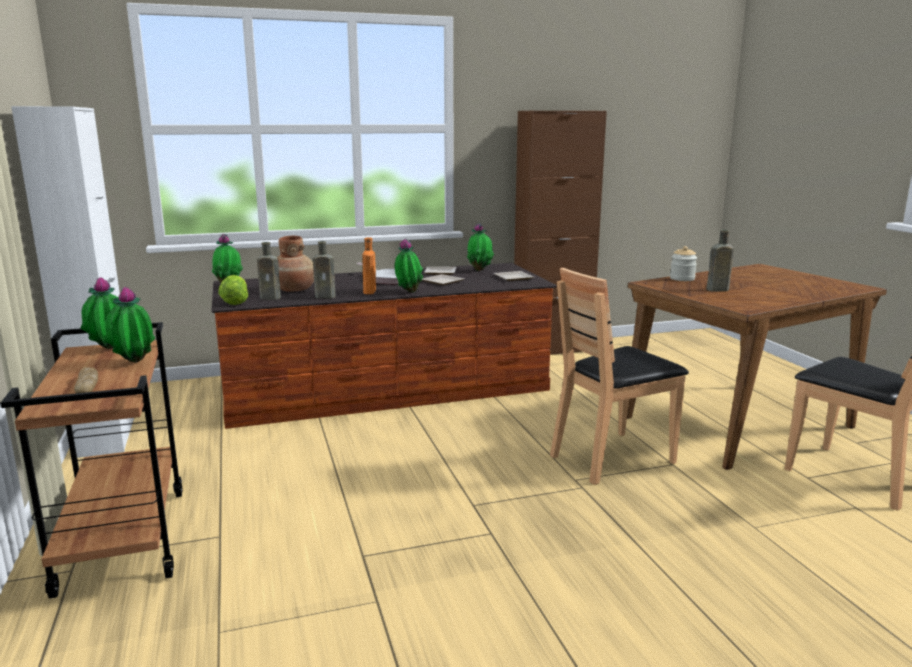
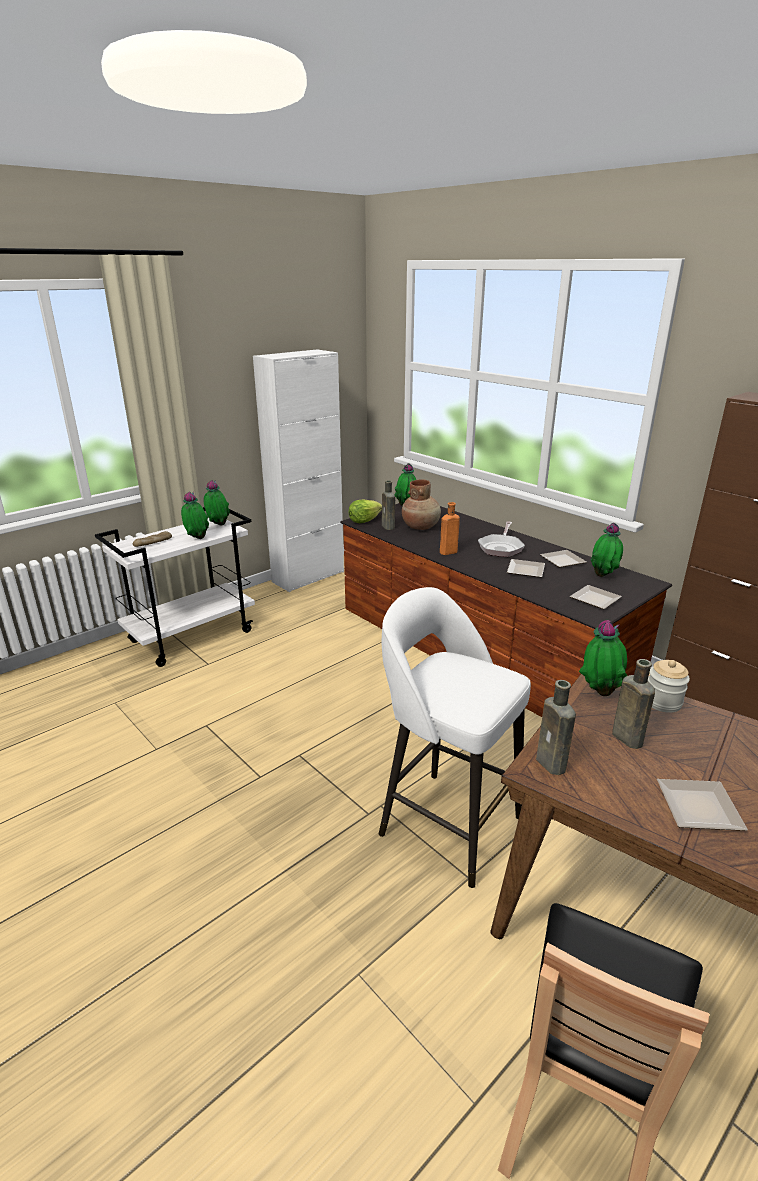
camera: 65 degrees right, 10 degrees up
brown cart [0,322,183,599] -> white cart [95,507,255,667]
brown bottle [313,241,336,298] -> brown bottle moved to [536,680,576,775]
potted plant [395,239,423,293] -> potted plant moved to [579,620,627,696]
brown chair [550,267,689,485] -> white stool [379,587,531,888]
none -> plate [657,779,748,831]

